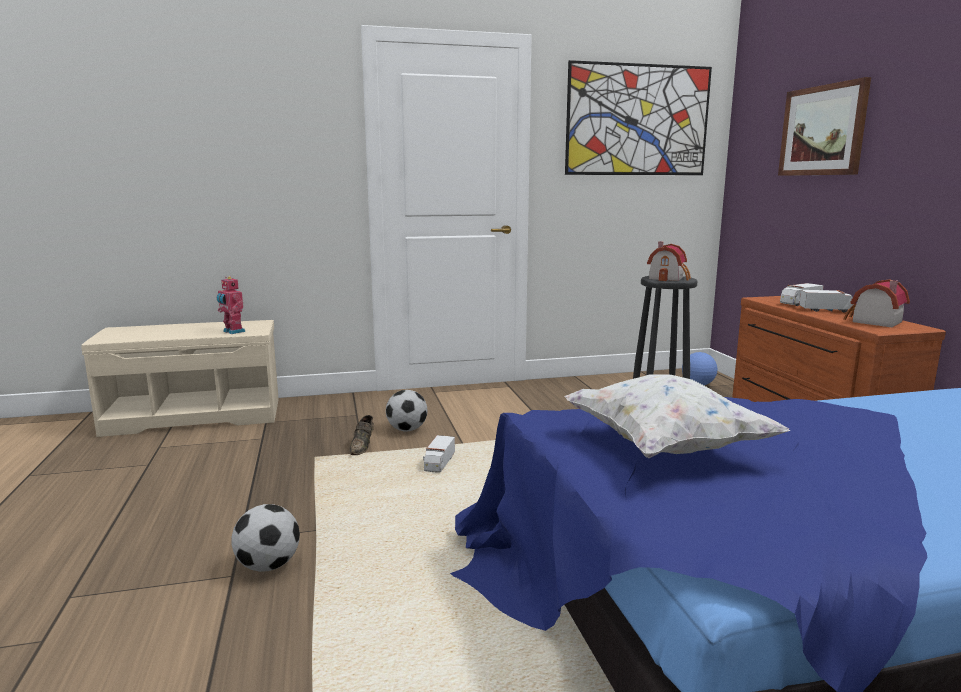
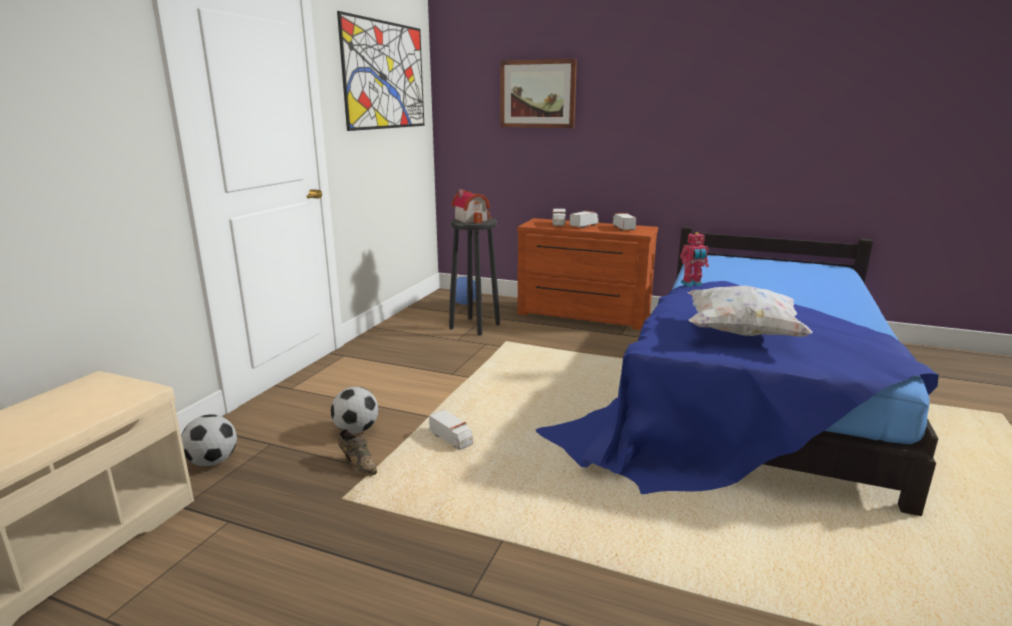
camera: 55 degrees left, 5 degrees up
toy robot [217,277,246,334] -> toy robot moved to [680,232,709,287]
football [232,504,300,572] -> football moved to [181,414,237,467]
toy house [844,279,910,327] -> toy truck [613,213,636,230]

